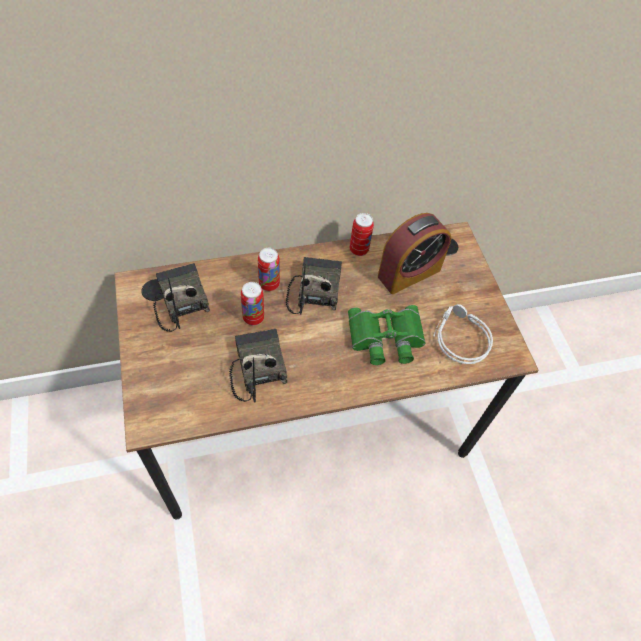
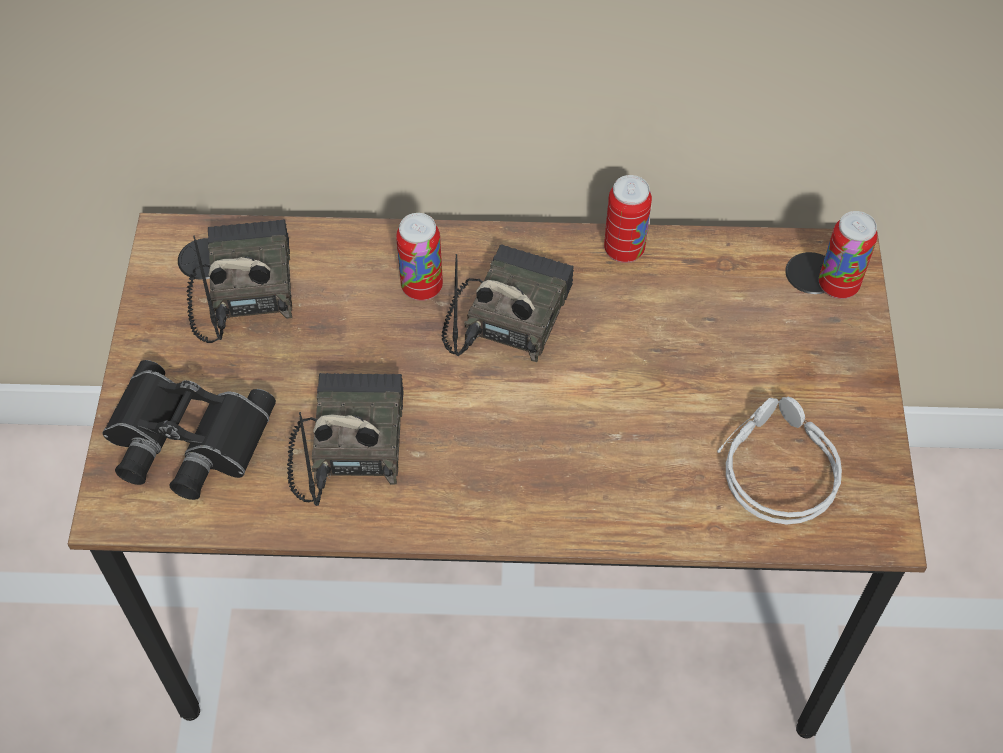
camera: 20 degrees right, 0 degrees up
can [241,282,264,326] -> can moved to [819,211,878,299]
green binoculars [348,305,426,365] -> none
alarm clock [378,213,451,294] -> none
none -> black binoculars [102,360,276,500]

